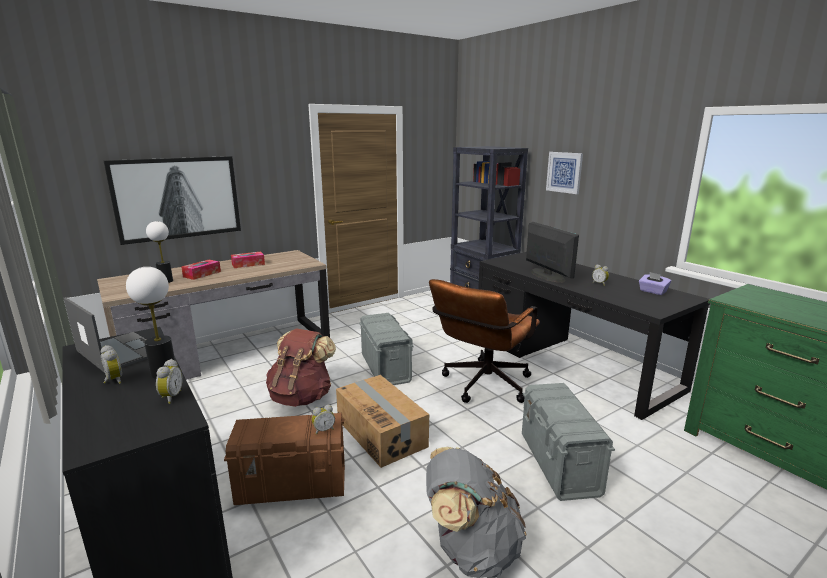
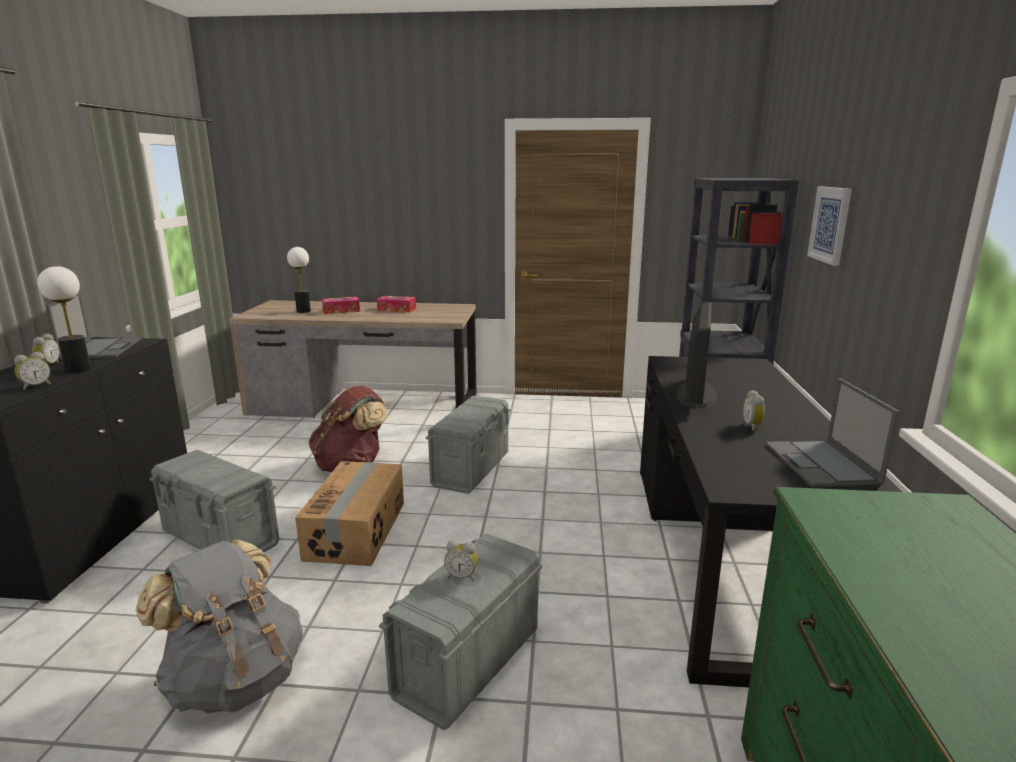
camera: 40 degrees right, 0 degrees up
picture [103,156,241,245] -> none
brown storage box [224,413,345,505] -> grey storage box [149,450,279,552]
alarm clock [312,405,335,435] -> alarm clock moved to [444,540,478,581]
brown office chair [429,279,540,403] -> none
purple tissue box [639,272,671,295] -> laptop [766,378,899,487]

